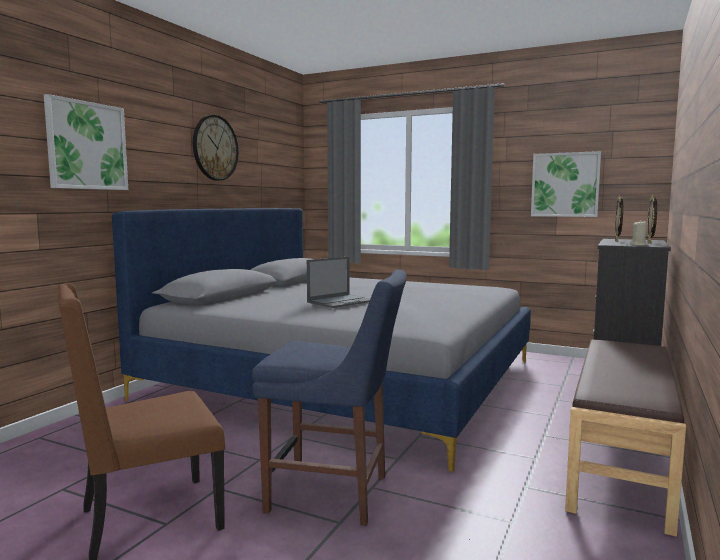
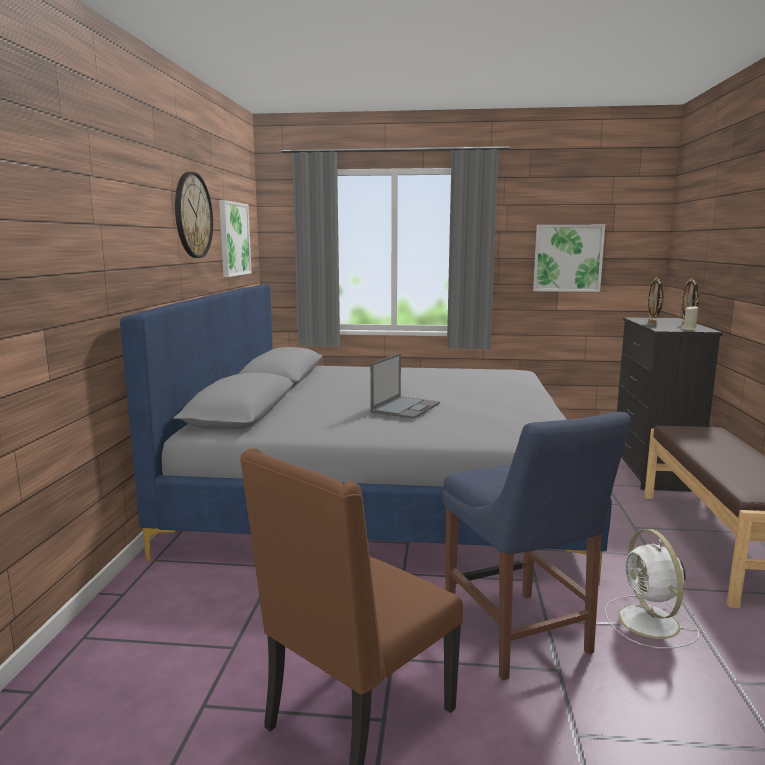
camera: 20 degrees left, 5 degrees up
picture [44,94,128,190] -> picture moved to [219,200,252,277]
blue chair [252,270,407,526] -> blue chair turned 75 degrees clockwise [442,412,631,680]
none -> white fan [605,529,699,649]

